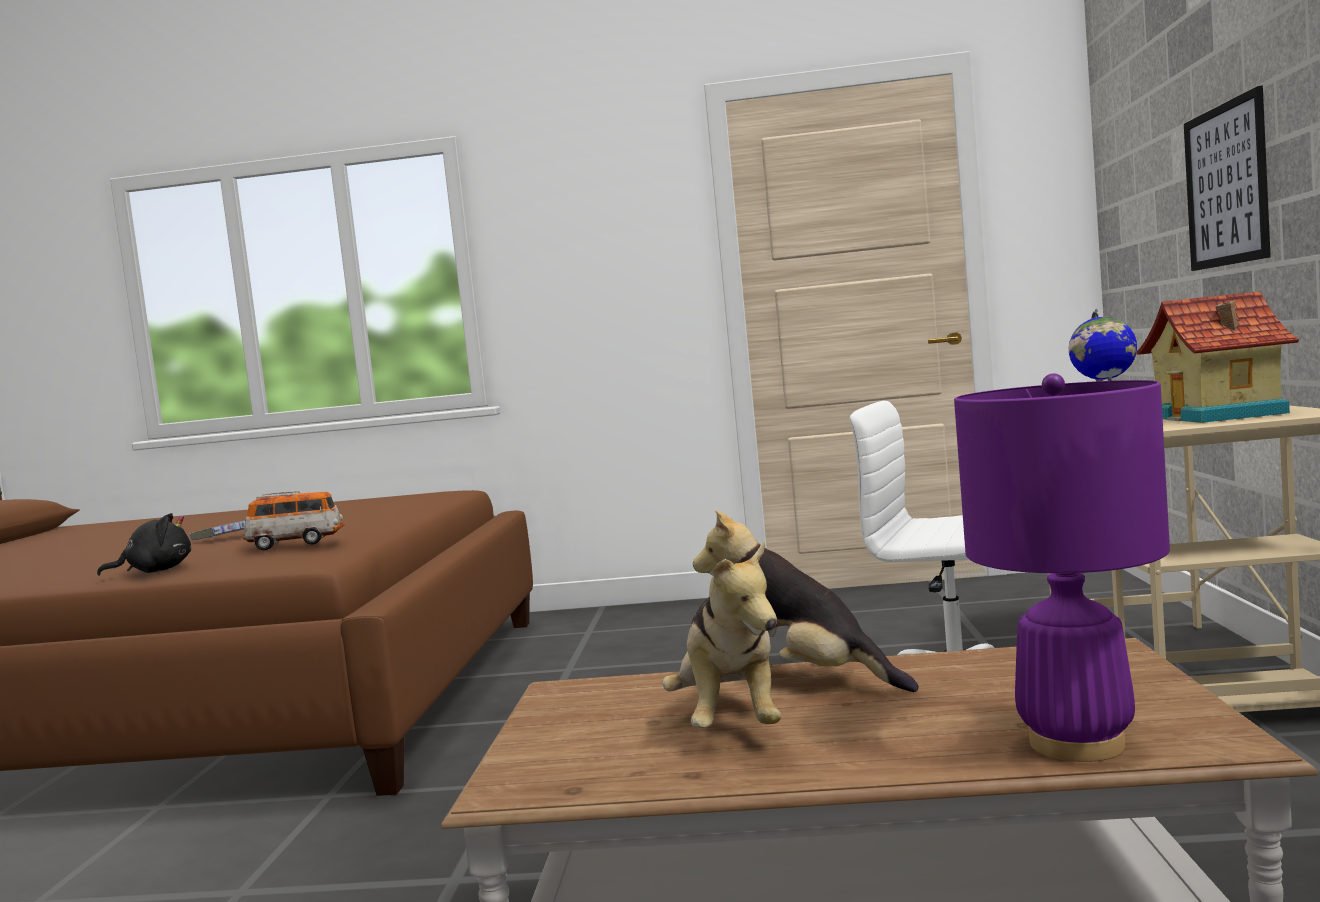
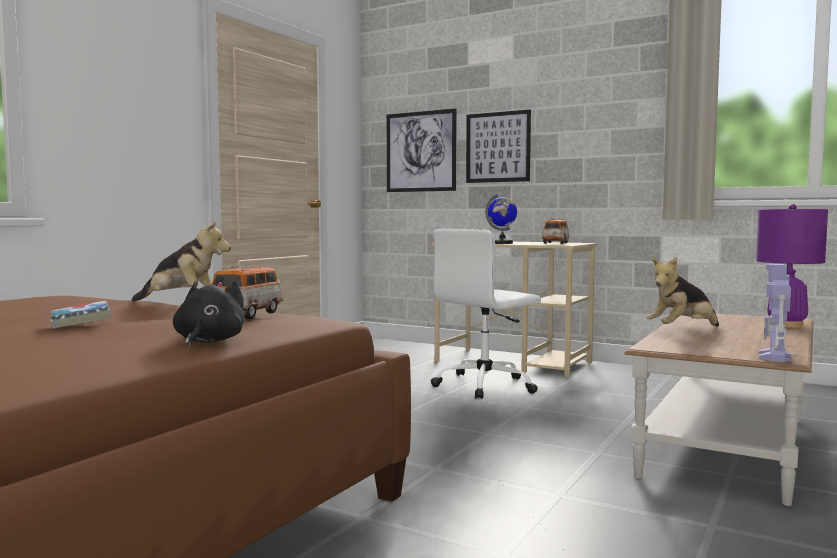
camera: 65 degrees left, 0 degrees up
plush toy [662,540,781,728] -> plush toy moved to [132,220,231,301]
toy house [1137,291,1299,423] -> toy car [542,219,569,244]
none -> picture [387,108,457,192]
none -> toy robot [759,264,792,362]

